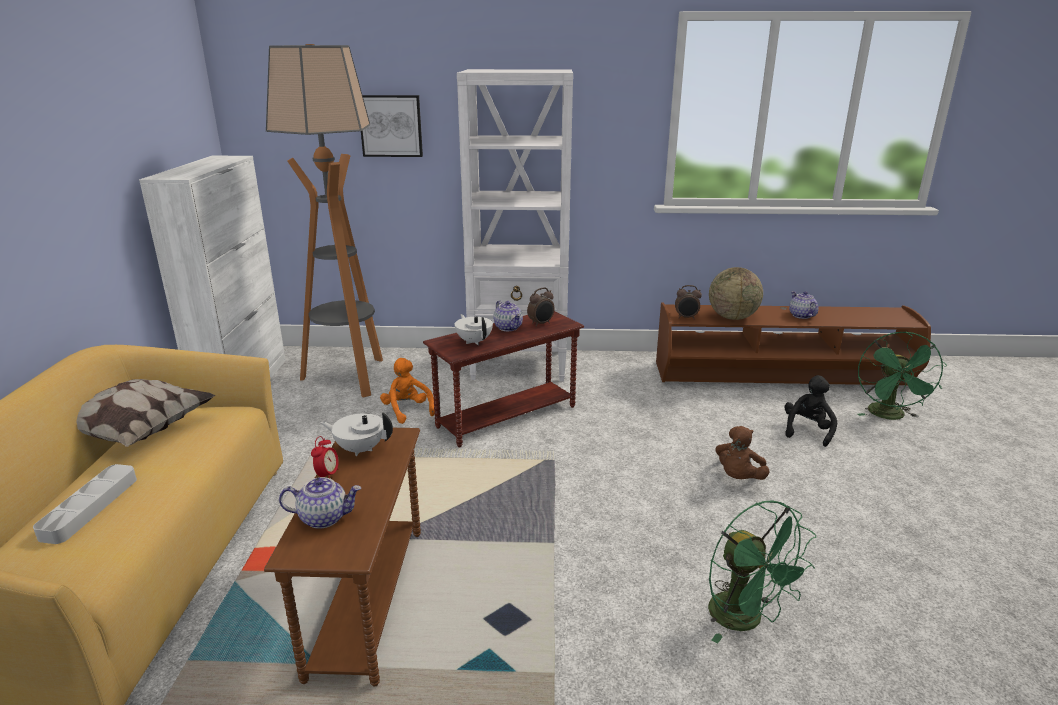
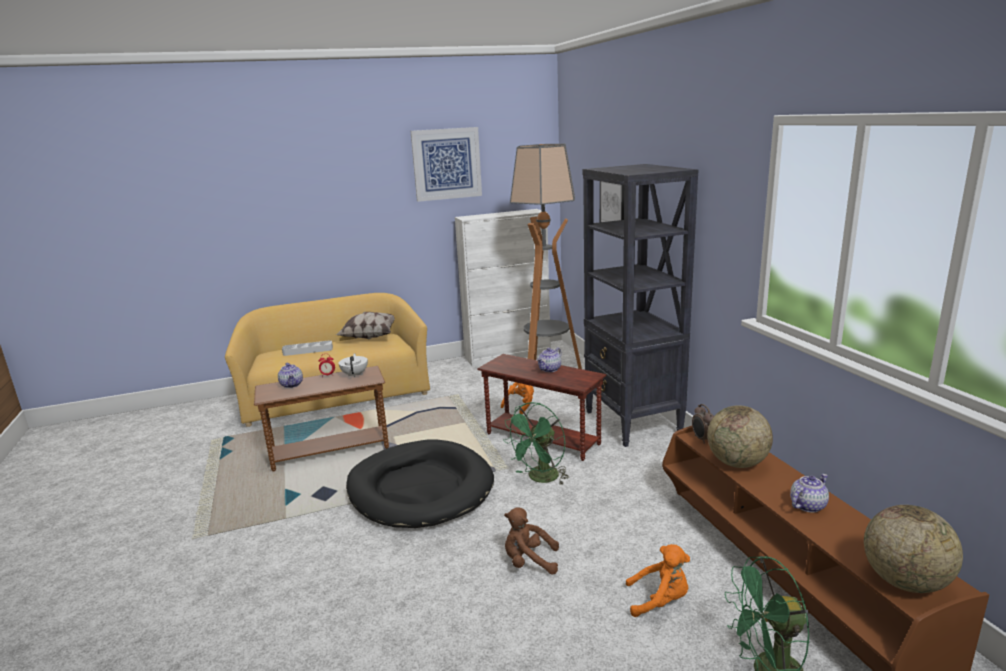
camera: 70 degrees right, 5 degrees down
white teapot [455,314,493,345] -> none
white bookcase [457,69,573,381] -> black bookcase [583,164,699,447]
alarm clock [527,287,555,327] -> none
green fan [708,500,816,644] -> green fan moved to [503,402,569,484]
black plush toy [785,375,837,447] -> orange plush toy [626,544,690,617]
none -> black dog bed [346,439,494,528]
none -> picture [411,127,482,202]
none -> globe [864,505,963,593]

